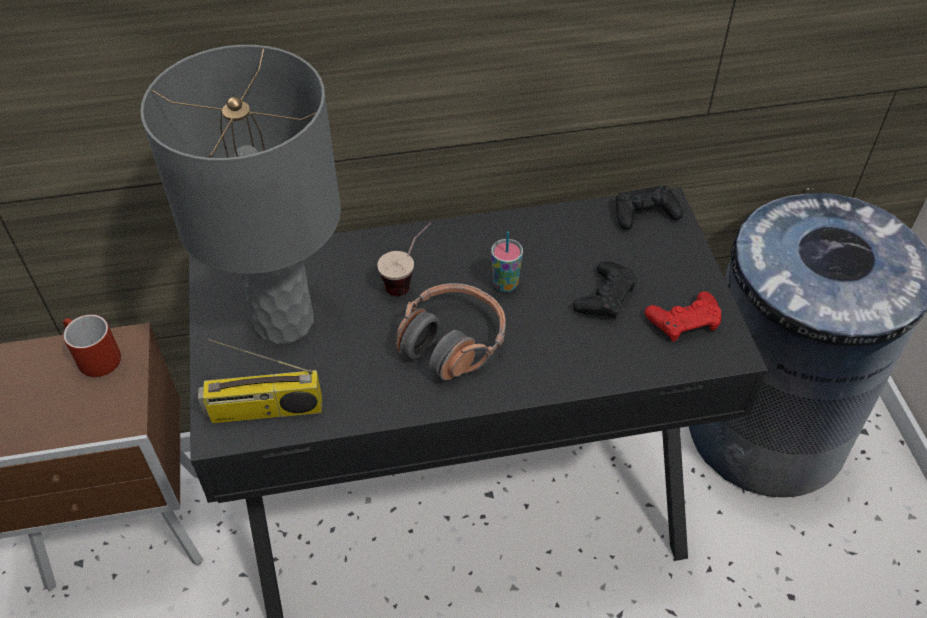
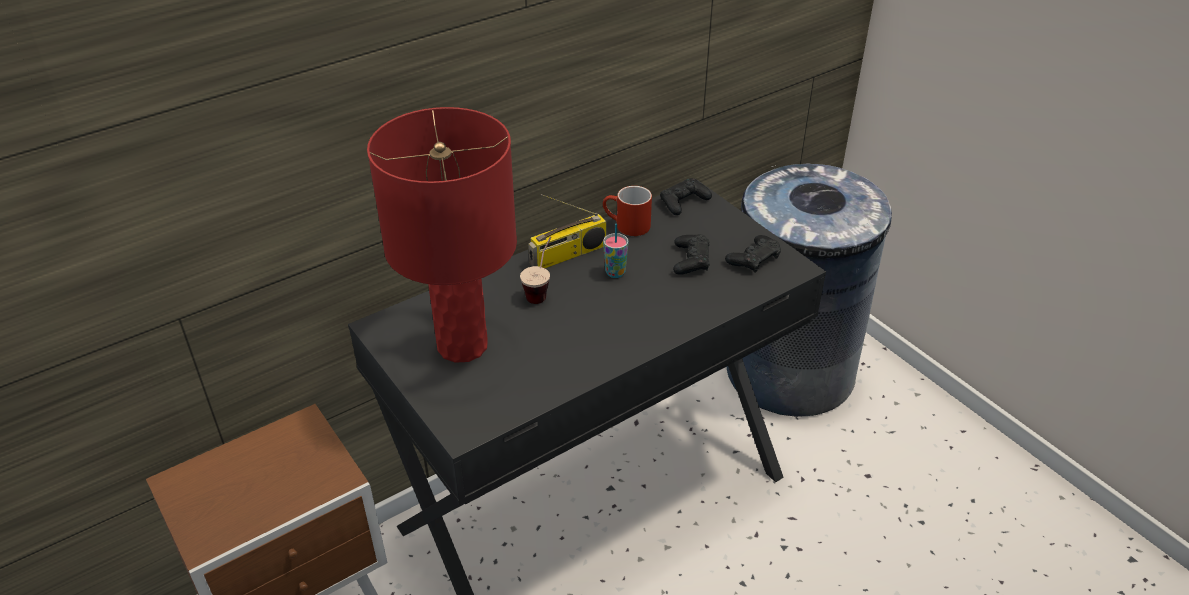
camera: 25 degrees left, 10 degrees down
red mug [63,314,121,377] -> red mug moved to [603,186,652,236]
grey table lamp [140,45,341,345] -> red table lamp [367,107,517,363]
radio [198,339,322,423] -> radio moved to [528,194,606,268]
headphones [396,283,506,381] -> none
red game controller [645,291,721,342] -> black game controller [725,235,781,273]

